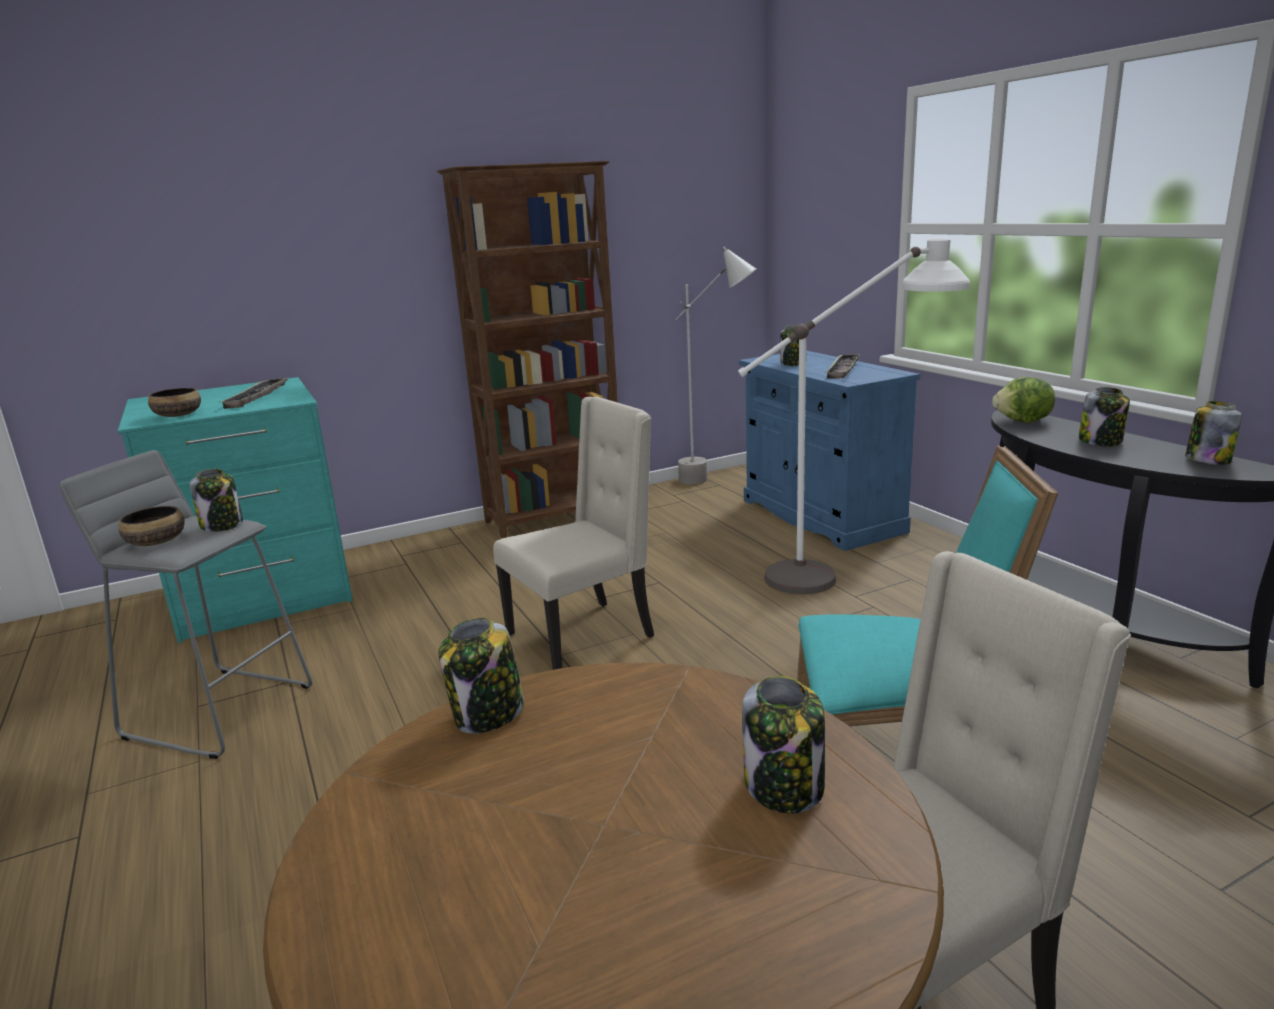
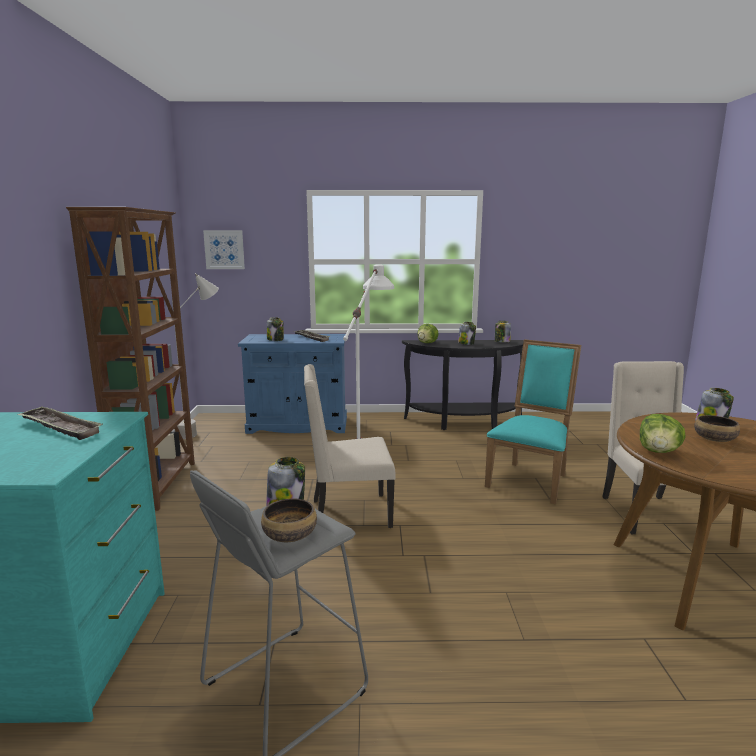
camera: 65 degrees left, 5 degrees down
bowl [148,388,201,417] -> bowl moved to [694,415,740,442]
jar [438,618,524,734] -> lettuce [640,414,686,453]
beige chair [493,397,654,670] -> beige chair turned 90 degrees counterclockwise [304,364,396,528]
none -> picture [203,230,245,269]

